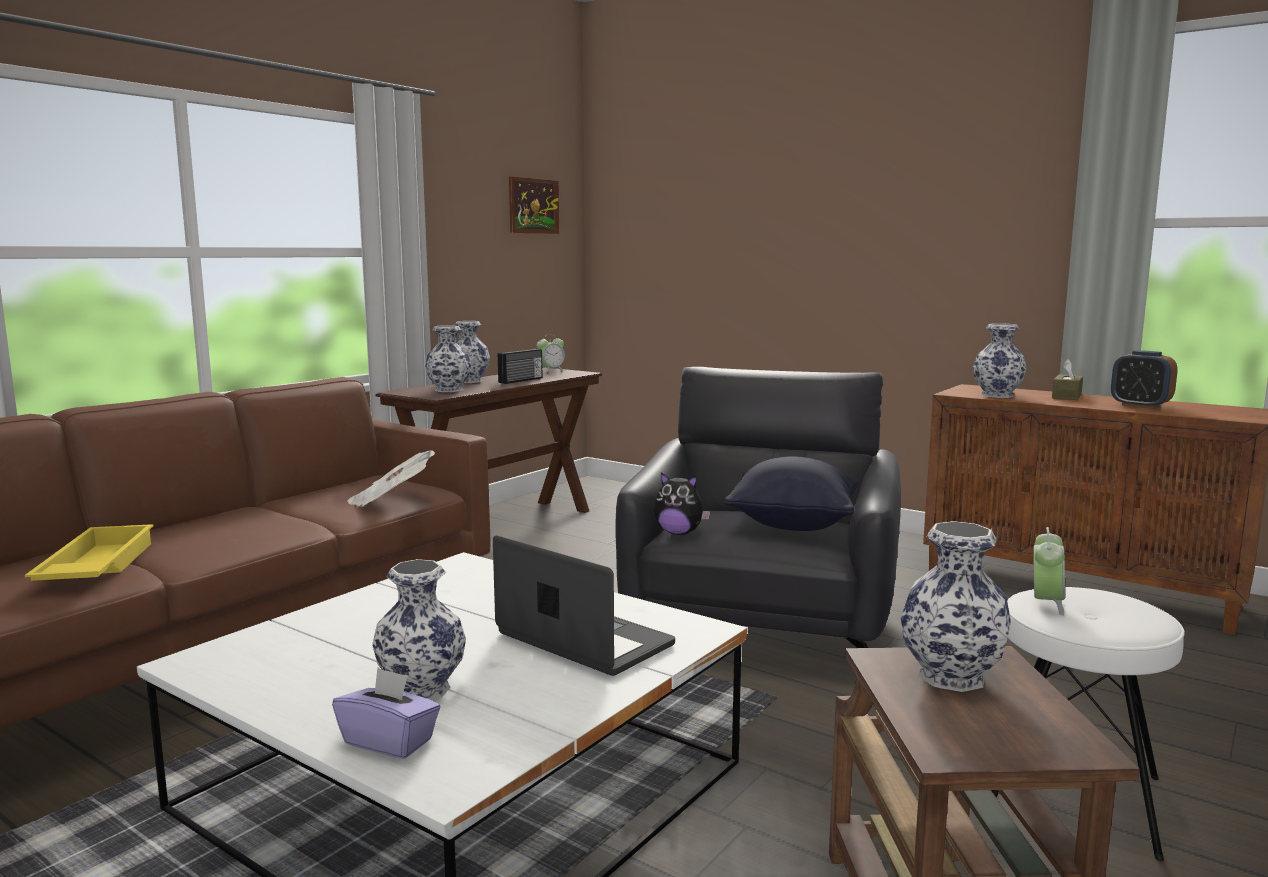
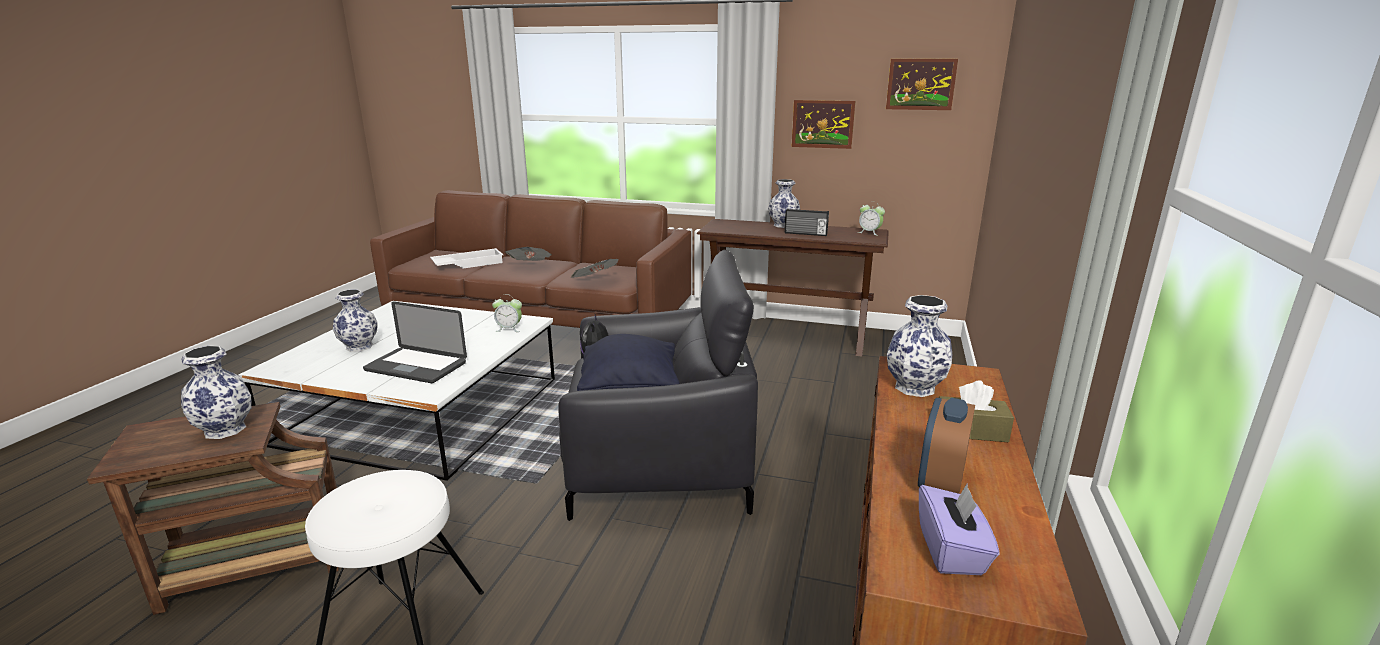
camera: 70 degrees right, 10 degrees up
yellow tray [25,524,154,581] -> white tray [430,248,503,268]
purple tissue box [332,668,441,759] -> purple tissue box moved to [919,484,1000,575]
vase [425,325,471,392] -> none
laptop [493,536,675,676] -> laptop turned 90 degrees clockwise [363,301,467,383]
alarm clock [1033,527,1065,615] -> alarm clock moved to [492,295,522,332]
none -> newspaper [505,247,552,261]
none -> picture [791,100,855,149]

